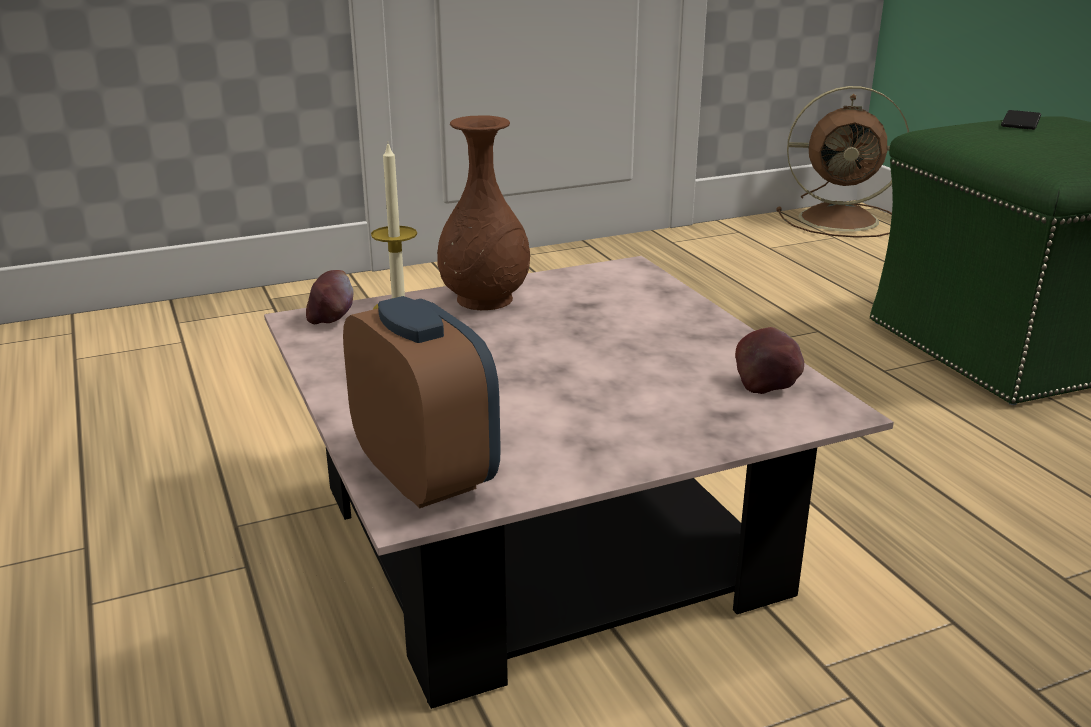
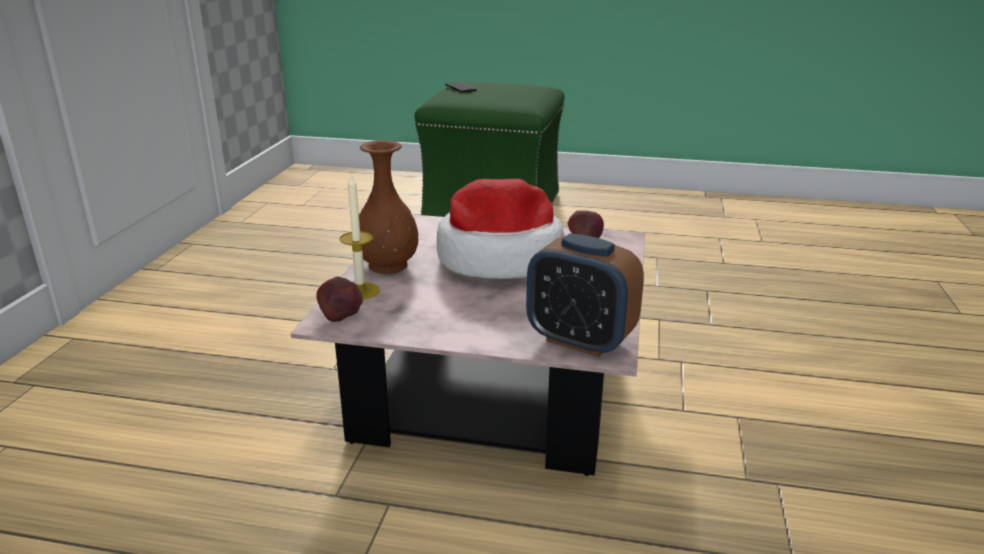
camera: 55 degrees left, 0 degrees up
alarm clock [343,296,501,509] -> alarm clock turned 150 degrees counterclockwise [526,233,644,357]
brown fan [776,86,909,238] -> none
none -> hat [437,179,564,279]

